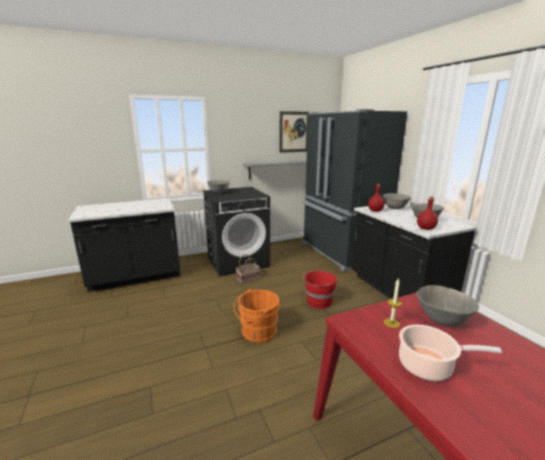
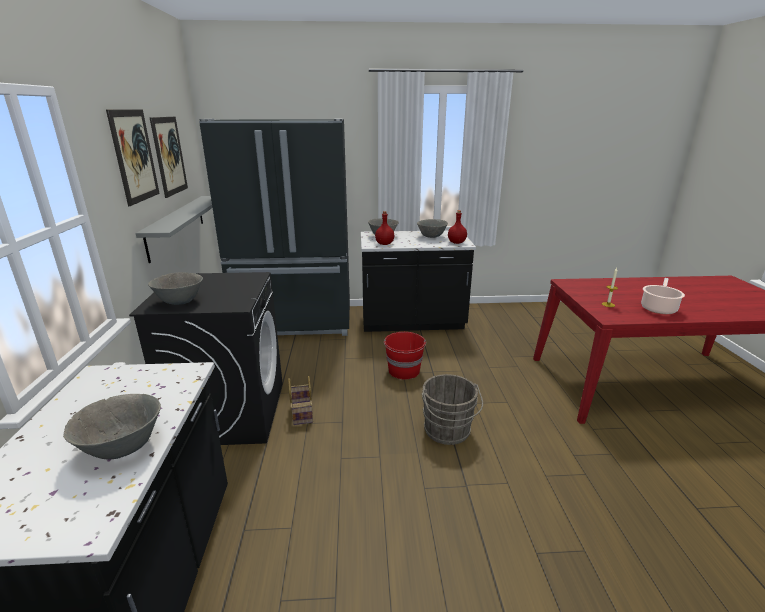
camera: 70 degrees left, 5 degrees up
orange bucket [234,289,280,343] -> grey bucket [422,374,483,445]
grey bowl [417,285,479,326] -> grey bowl moved to [63,394,161,459]
none -> picture [106,110,160,206]

